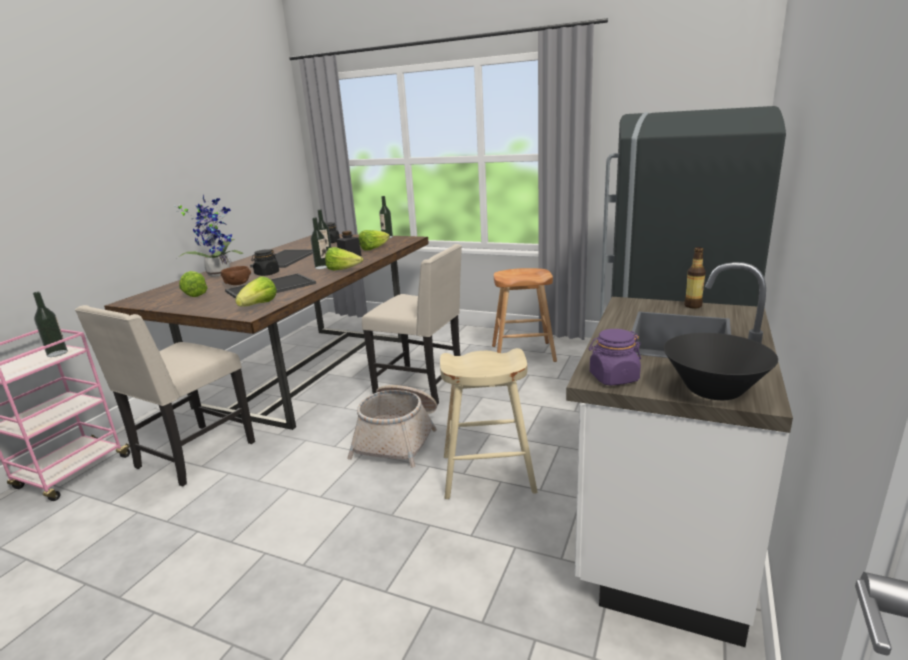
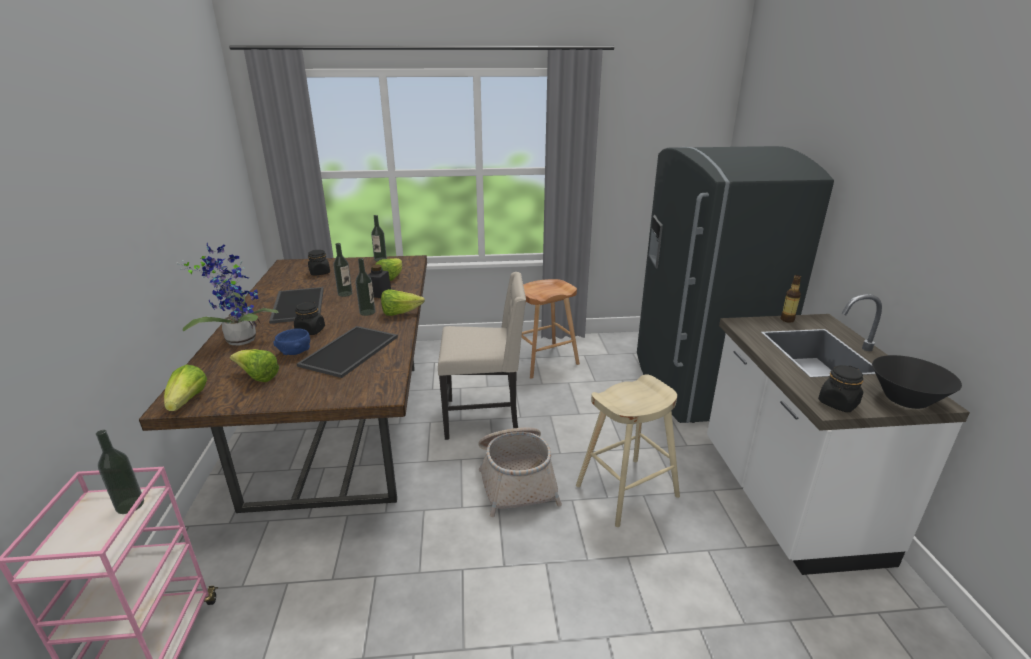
camera: 30 degrees left, 5 degrees up
beige chair [75,305,255,487] -> none
brown bowl [221,266,251,285] -> blue bowl [273,328,310,355]
lettuce [235,276,277,307] -> lettuce moved to [164,365,207,411]
purple jar [589,329,641,385] -> black jar [818,365,863,412]

